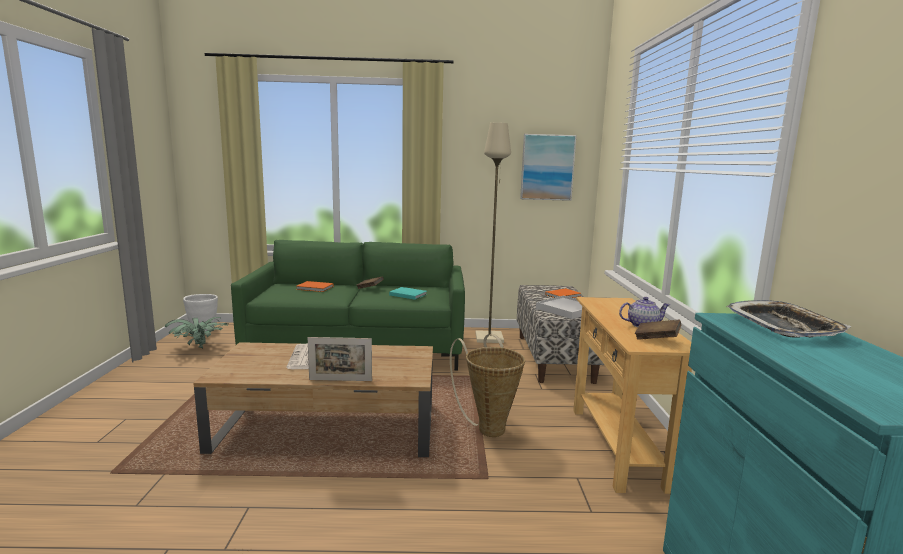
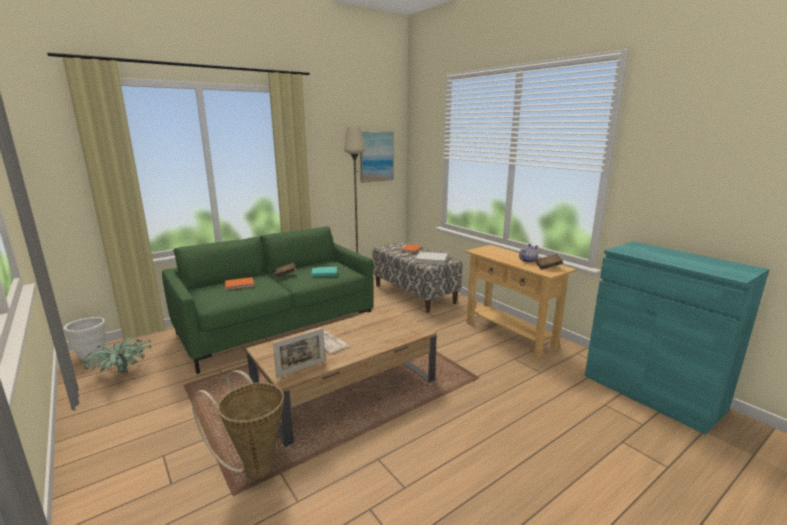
camera: 35 degrees left, 5 degrees up
picture frame [308,337,372,381] -> picture frame moved to [273,328,325,378]
basket [450,334,525,437] -> basket moved to [192,370,284,479]
tray [726,300,851,338] -> none

